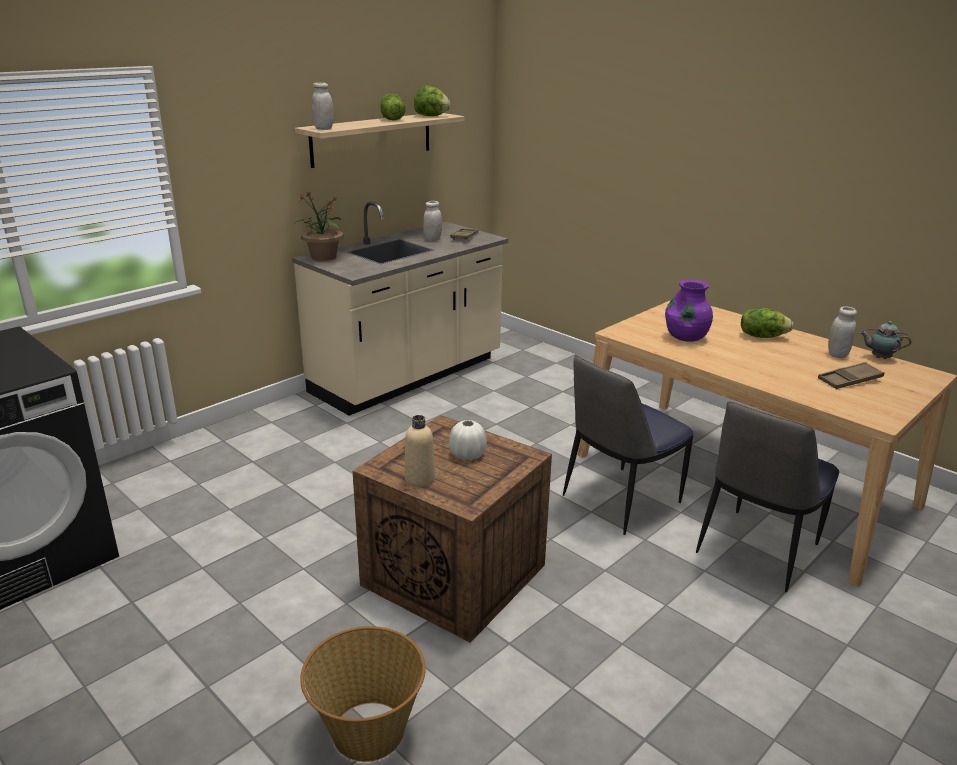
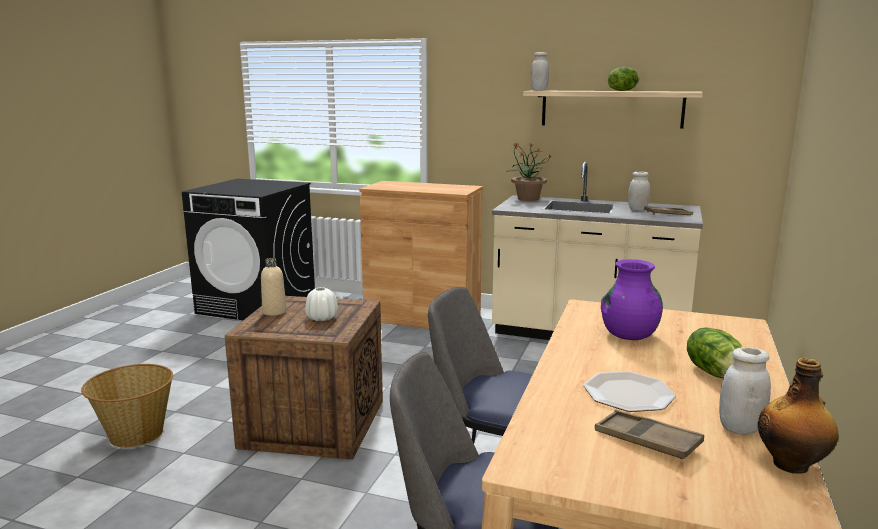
camera: 65 degrees right, 10 degrees down
lettuce [414,86,450,116] -> none
teapot [860,321,912,359] -> bottle [758,358,839,474]
none -> brown cabinet [359,181,483,329]
none -> plate [583,371,676,412]

